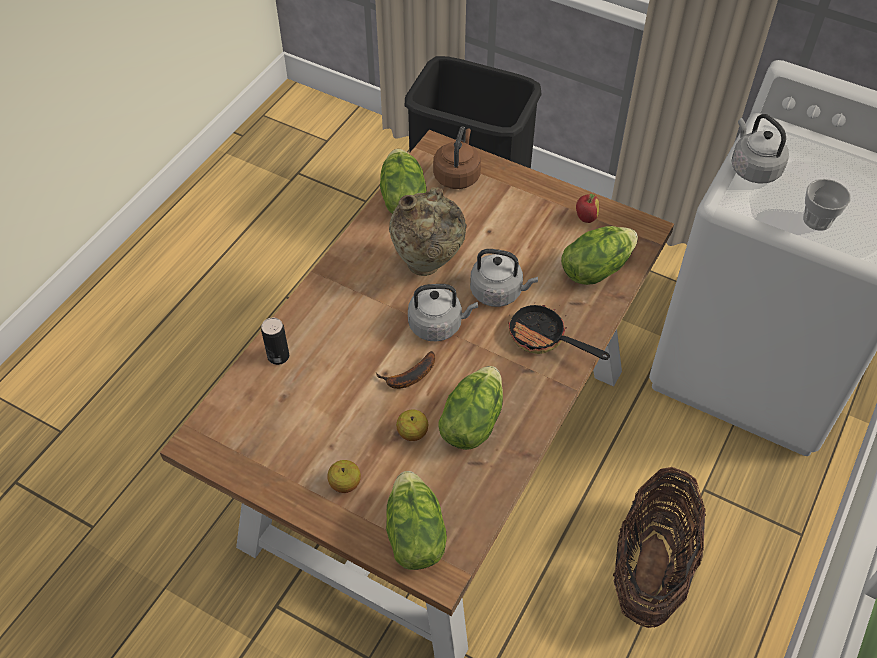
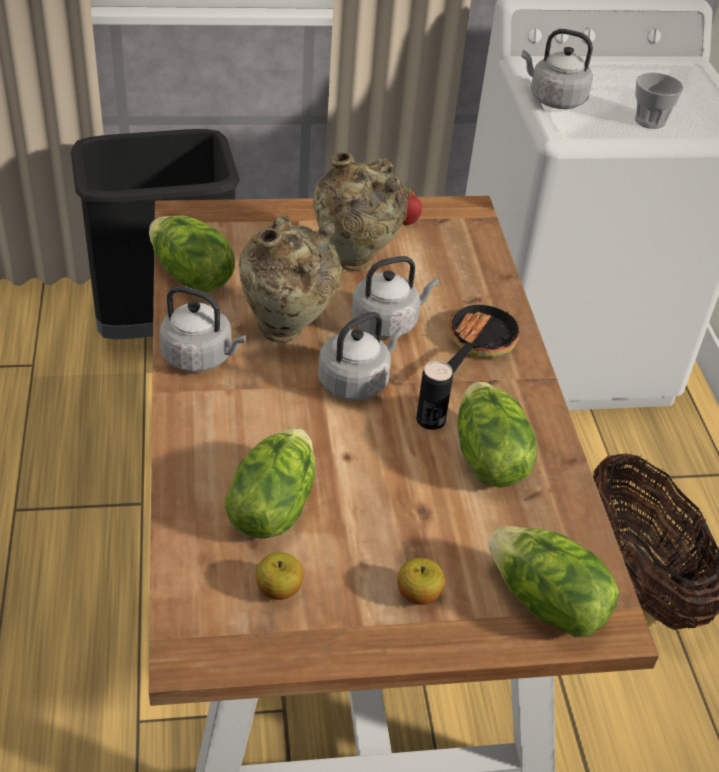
camera: 40 degrees left, 10 degrees down
can [261,318,289,365] -> can moved to [416,361,453,430]
banana [375,351,435,389] -> none
apple [396,409,428,441] -> apple moved to [256,552,304,600]
brown kettle [433,126,481,189] -> none
frying pan [508,305,610,360] -> frying pan turned 120 degrees clockwise [447,299,520,374]
lettuce [561,226,638,285] -> lettuce moved to [225,428,315,539]
none -> grey kettle [160,286,246,372]
none -> beige vase [312,152,408,271]

